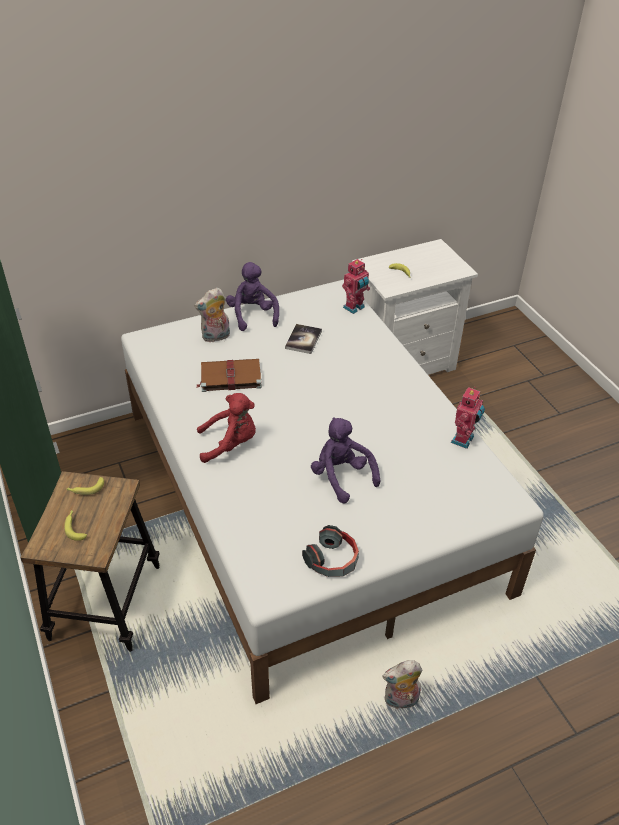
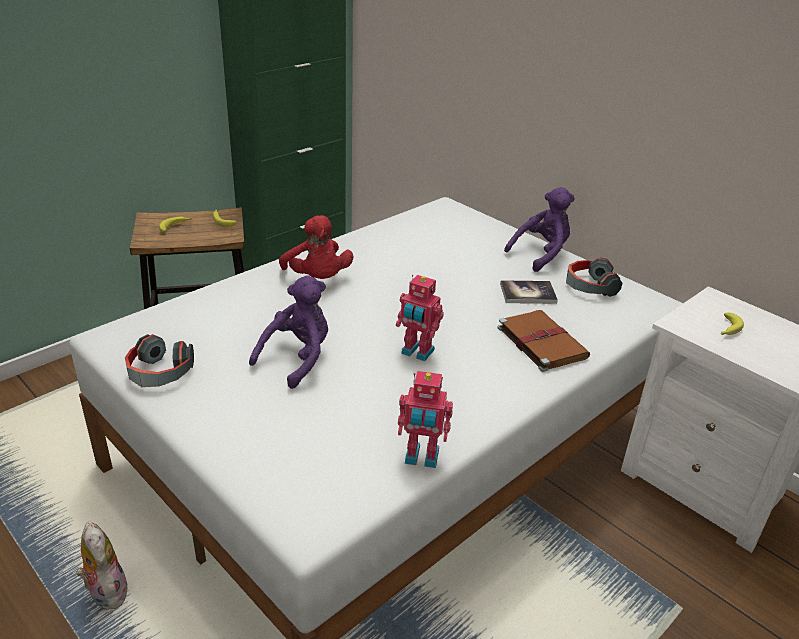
camera: 70 degrees right, 10 degrees down
plush toy [194,287,230,342] -> none
brown book [197,359,262,392] -> brown book moved to [497,310,590,372]
toy robot [342,259,370,314] -> toy robot moved to [396,275,444,361]
none -> headphones [566,257,622,297]

